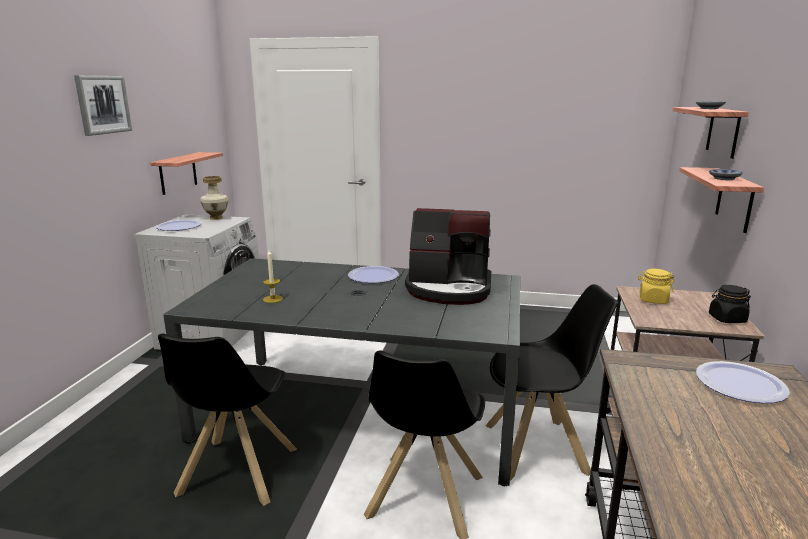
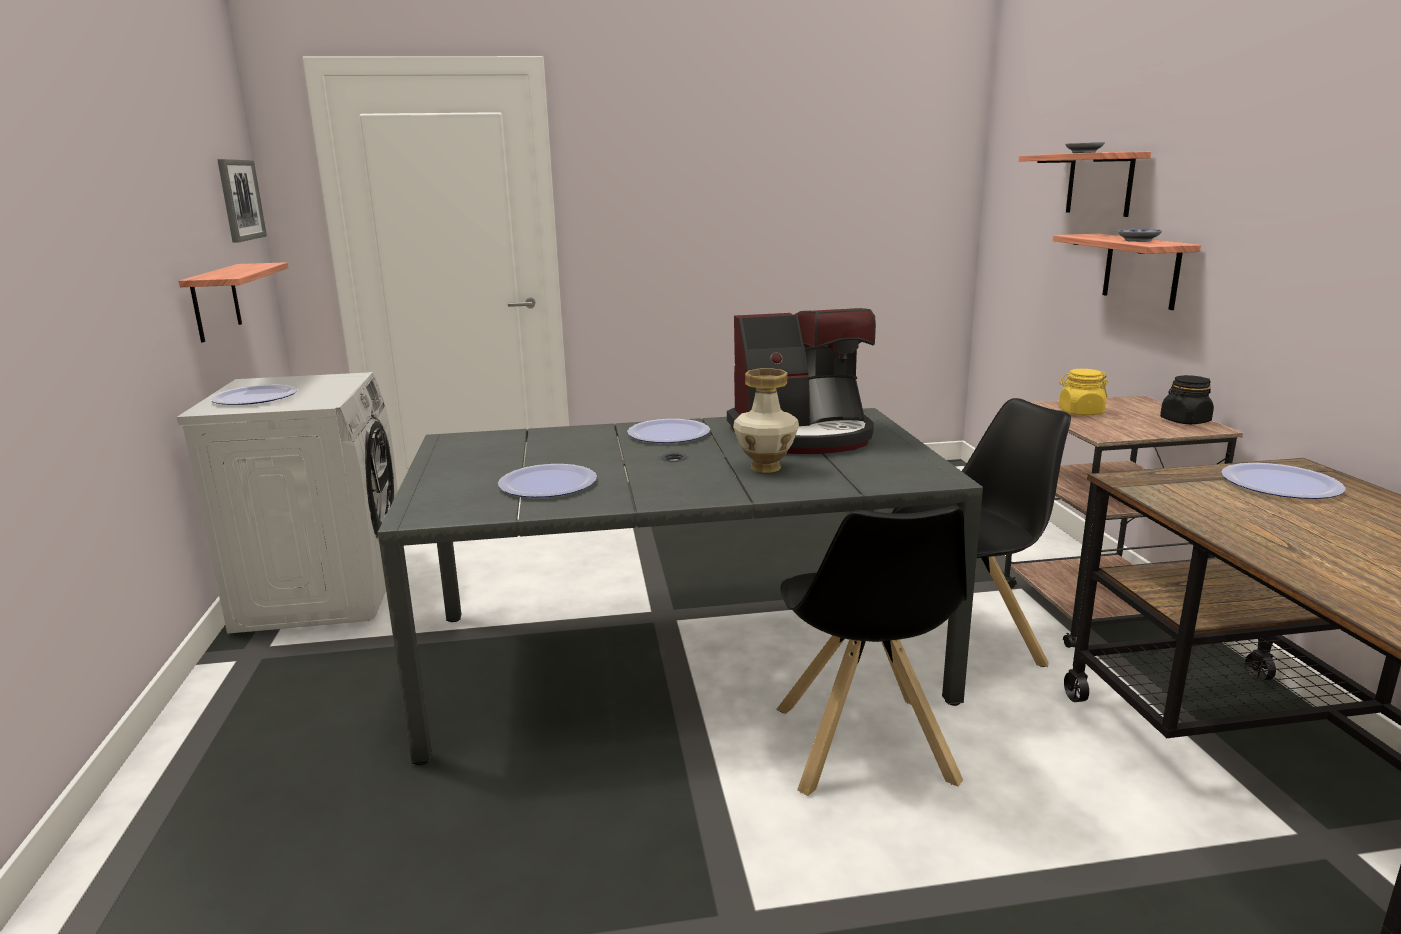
camera: 20 degrees left, 0 degrees up
picture [74,75,132,136] -> picture moved to [217,159,267,243]
black chair [158,333,297,506] -> none
vase [200,176,229,220] -> vase moved to [733,368,799,473]
candle [263,250,283,303] -> plate [498,464,597,497]

